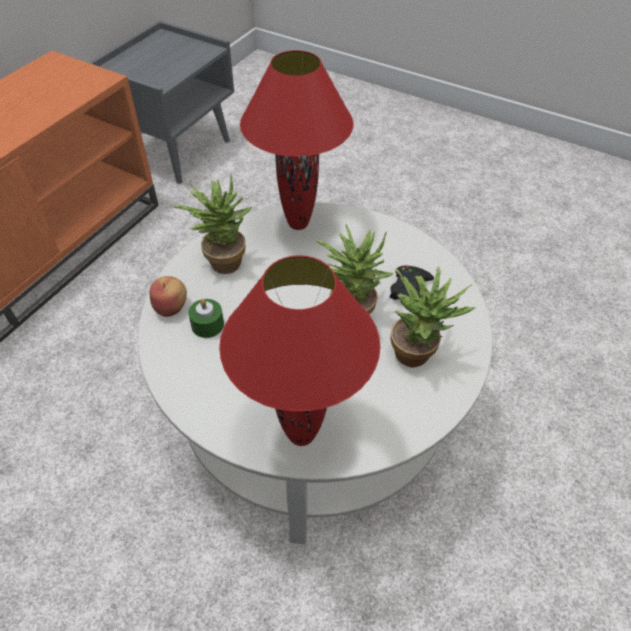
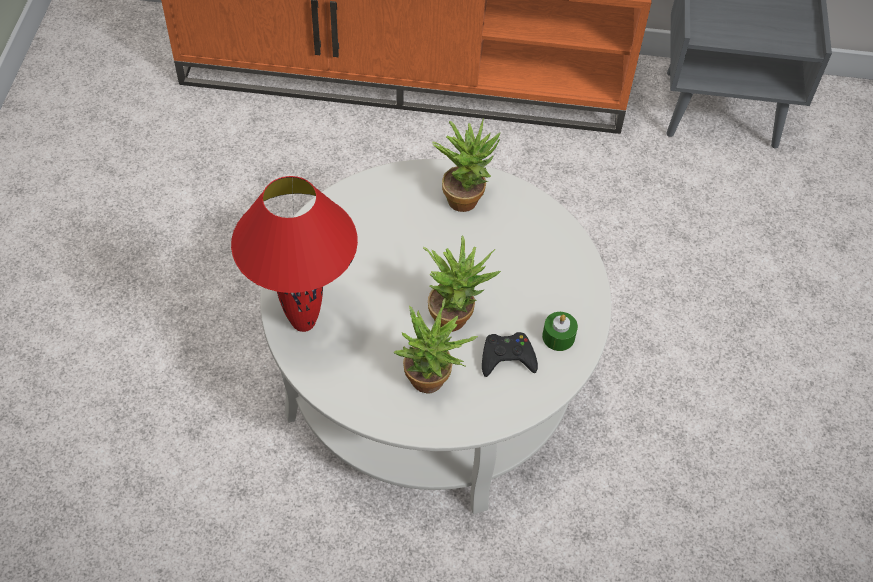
camera: 65 degrees right, 5 degrees up
apple [150,276,187,317] -> none
green candle [188,299,224,338] -> green candle moved to [542,312,578,351]
red table lamp [240,50,354,230] -> none

